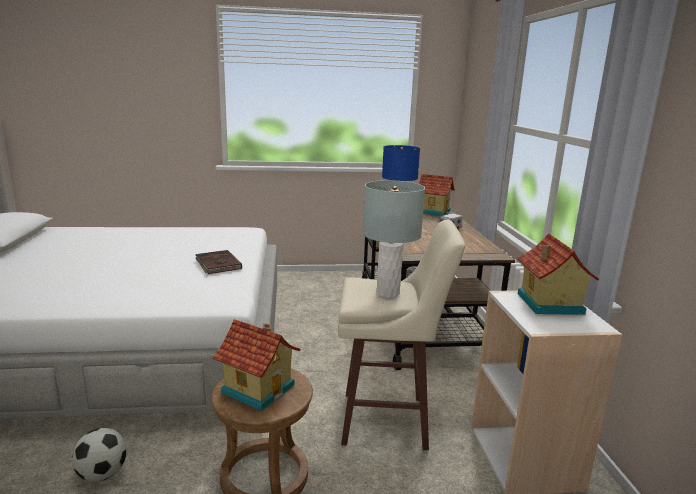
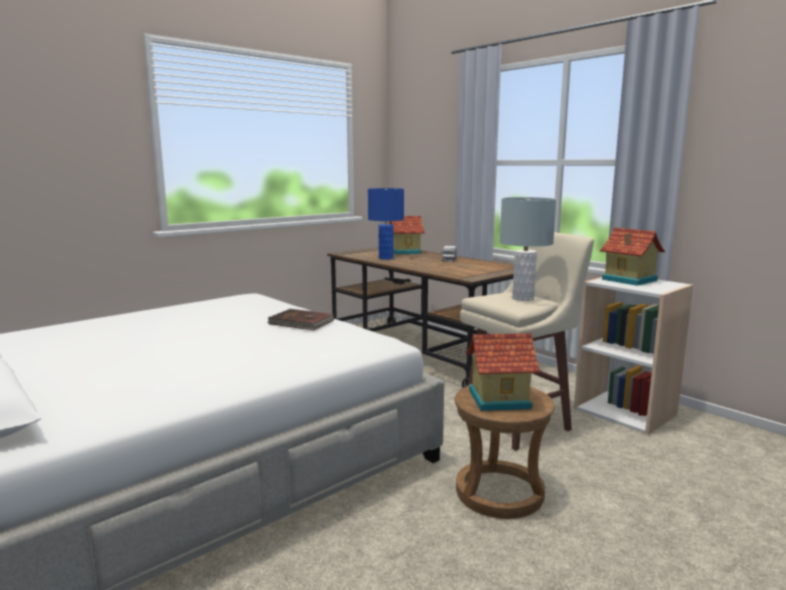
camera: 35 degrees left, 5 degrees down
football [72,428,127,482] -> none

